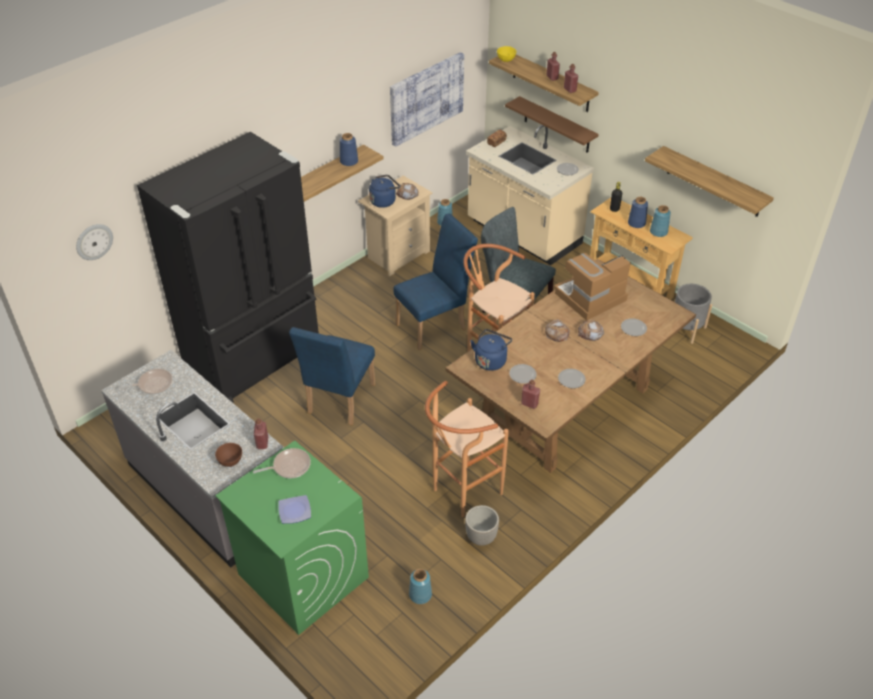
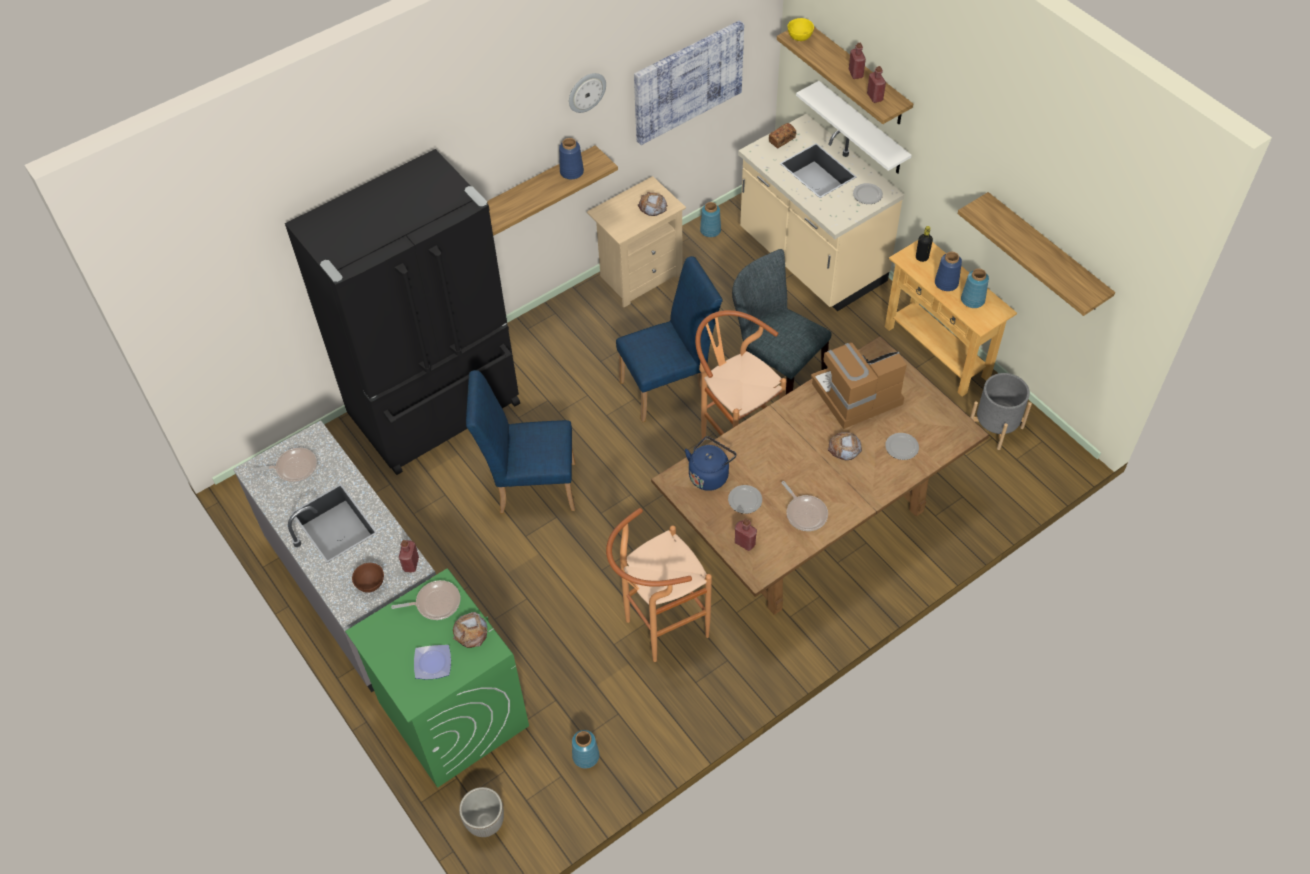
camera: 10 degrees right, 10 degrees up
wall clock [76,224,113,260] -> wall clock moved to [569,73,606,113]
blue chair [289,327,376,425] -> blue chair turned 60 degrees clockwise [466,370,575,514]
blue kettle [369,175,400,208] -> none
planter [465,505,499,546] -> planter moved to [459,787,504,837]
brown shelf [505,96,599,153] -> white shelf [796,81,912,174]
bread [545,319,570,342] -> bread moved to [453,612,487,648]
plate [558,369,586,388] -> frying pan [781,481,828,531]

